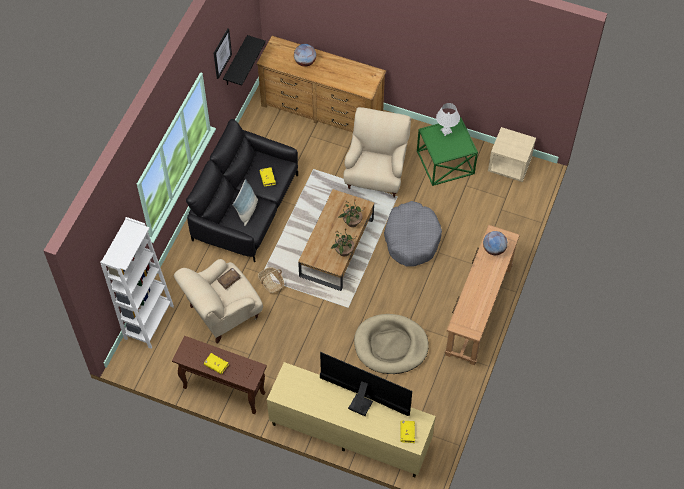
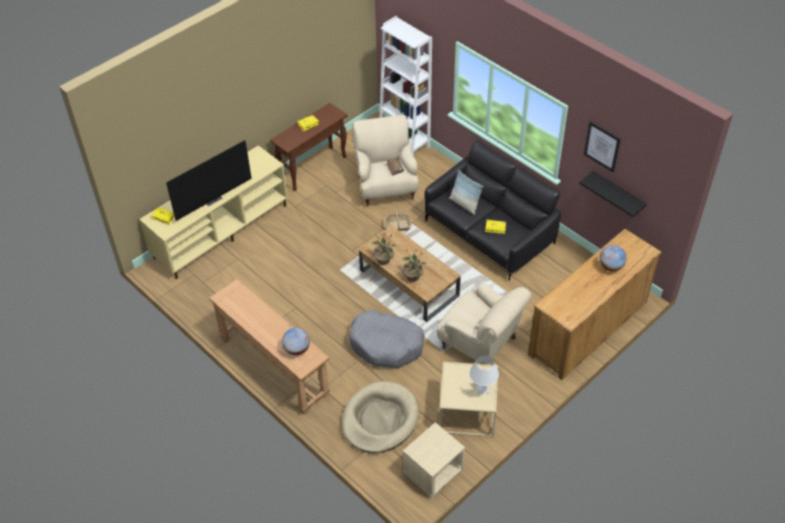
camera: 115 degrees right, 10 degrees down
beige dog bed [354,314,429,374] -> beige dog bed moved to [342,381,419,453]
green side table [417,117,478,186] -> beige side table [439,362,498,437]

